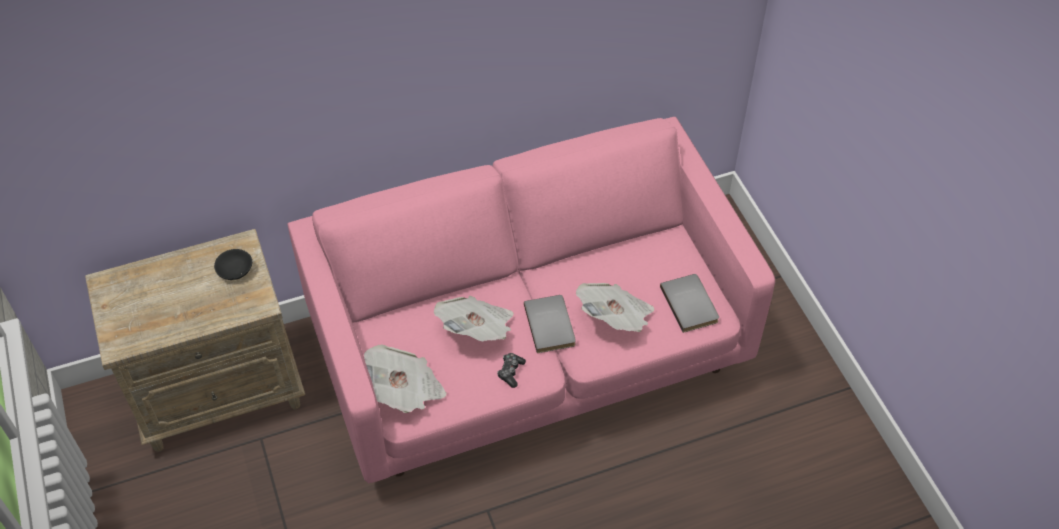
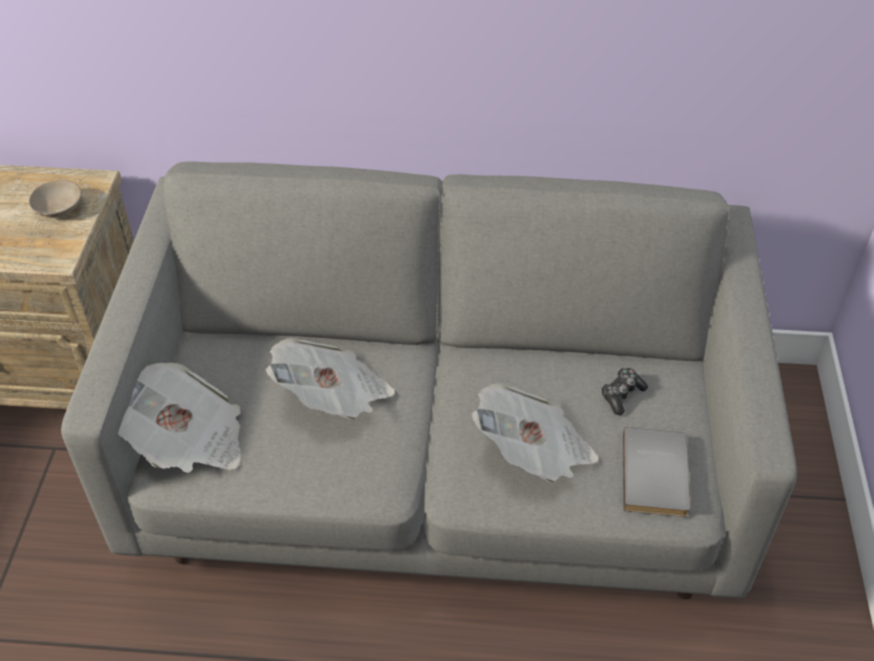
camera: 25 degrees right, 5 degrees down
black bowl [214,249,252,280] -> beige bowl [29,180,82,218]
pink sofa [287,117,775,483] -> grey sofa [61,161,797,599]
game controller [497,353,526,388] -> game controller moved to [601,368,648,415]
grey book [524,295,576,353] -> none

